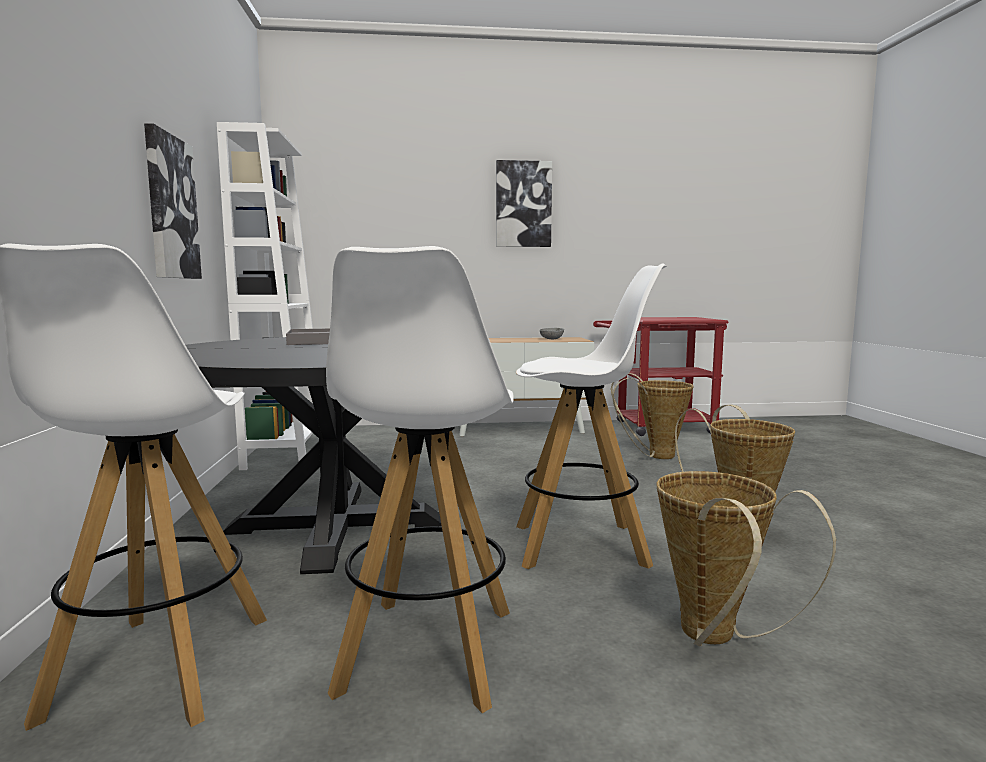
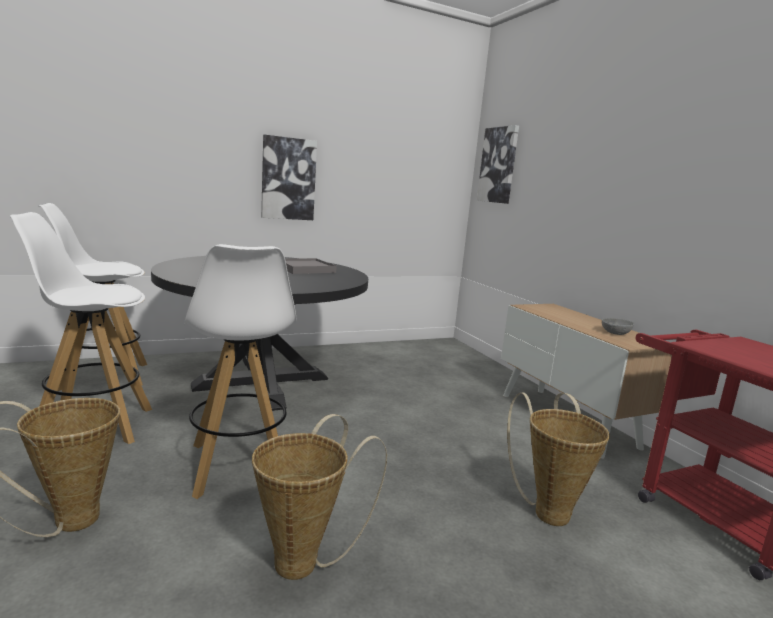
camera: 70 degrees right, 5 degrees up
white bookcase [217,122,313,470] -> none
picture [496,160,552,247] -> picture moved to [477,125,519,204]

